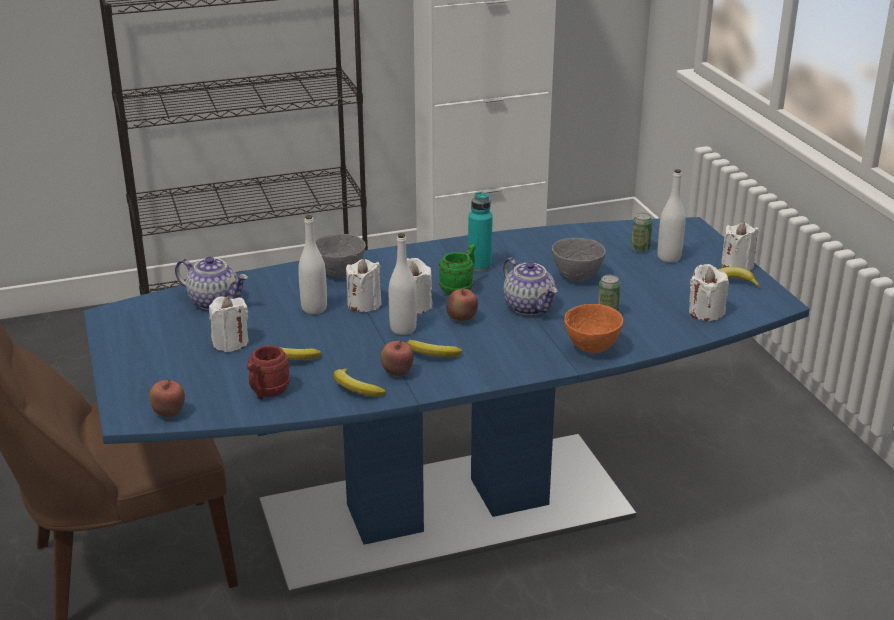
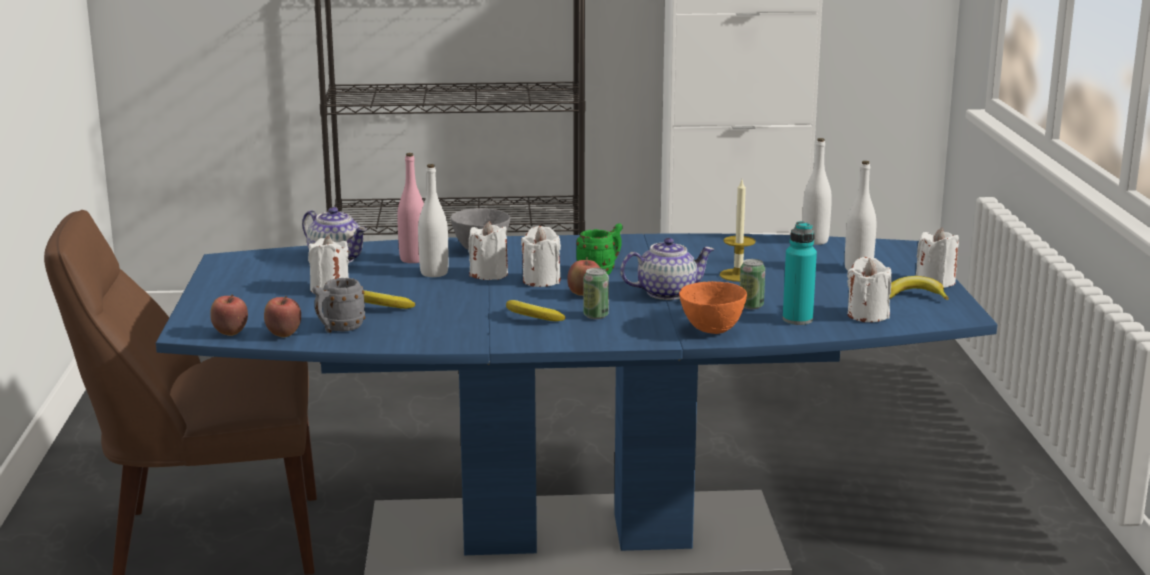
camera: 15 degrees right, 10 degrees down
red mug [247,345,290,400] -> grey mug [312,278,365,333]
banana [334,368,386,397] -> none
apple [381,341,414,376] -> apple moved to [264,296,301,337]
white bottle [389,233,417,335] -> white bottle moved to [802,138,832,245]
turquoise bottle [468,192,493,272] -> turquoise bottle moved to [783,221,817,325]
teapot [503,258,557,315] -> teapot turned 90 degrees counterclockwise [620,238,715,300]
grey bowl [552,238,606,282] -> candle [720,180,756,282]
can [631,213,653,253] -> can moved to [584,268,609,319]
none -> pink bottle [397,153,424,263]

